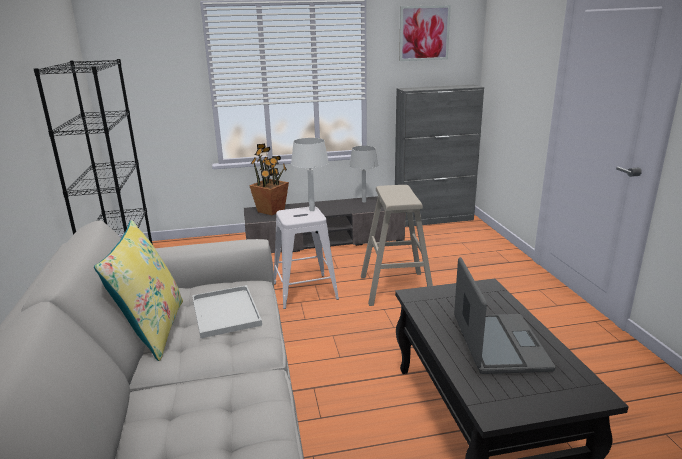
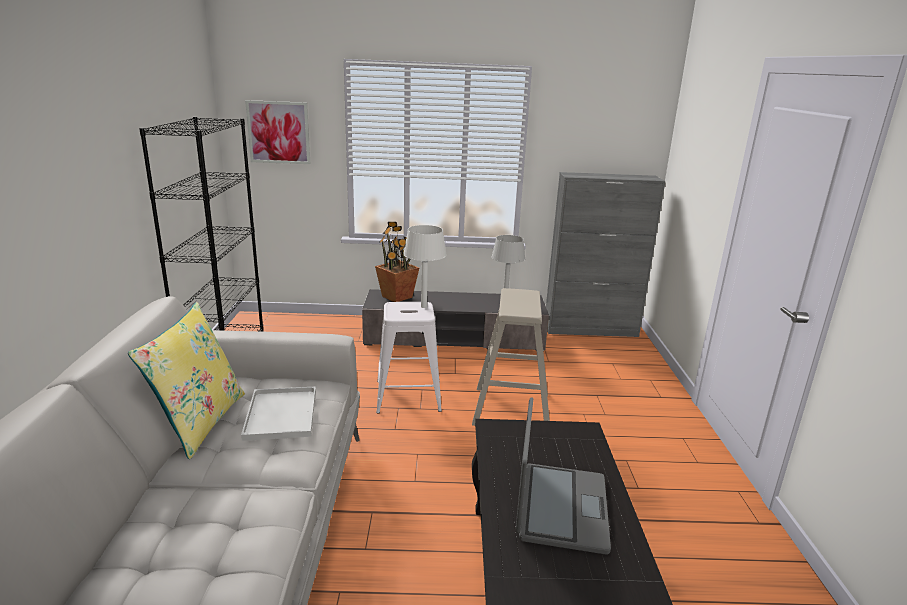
camera: 10 degrees right, 0 degrees up
picture [399,5,451,61] -> picture moved to [245,100,310,164]

